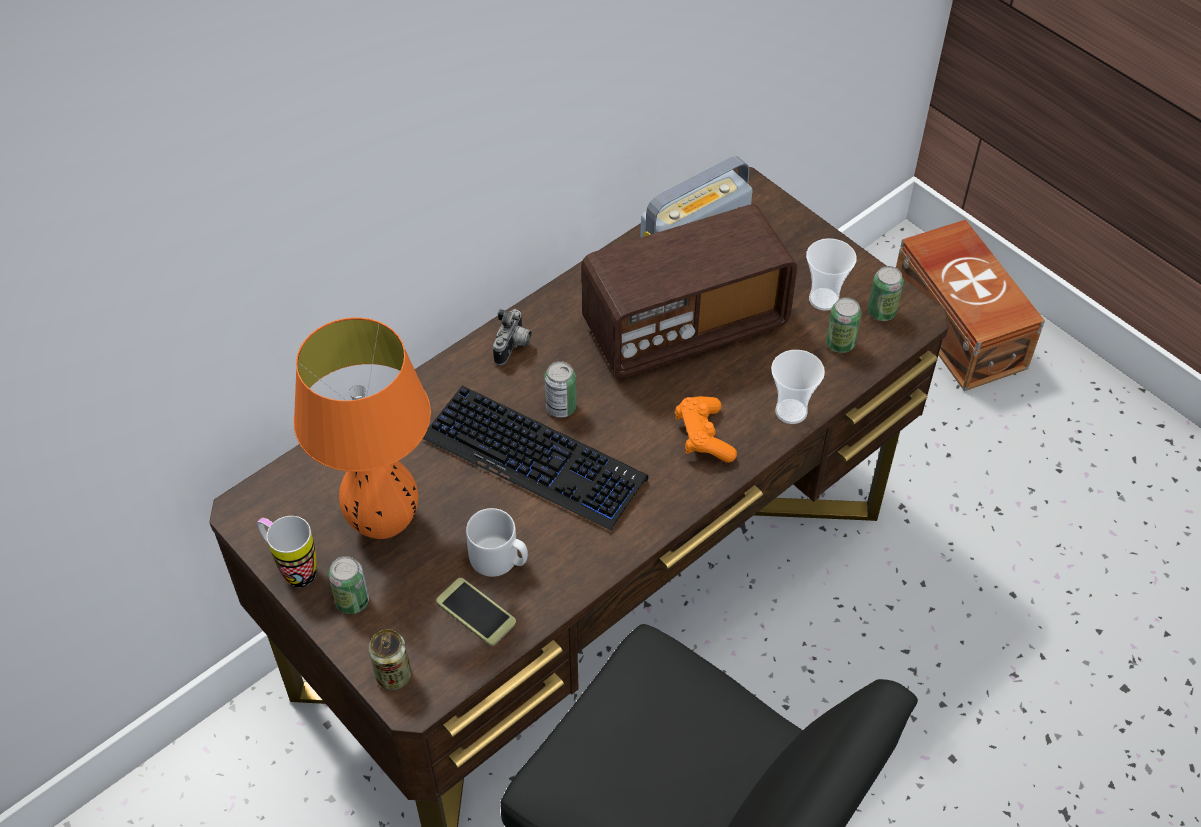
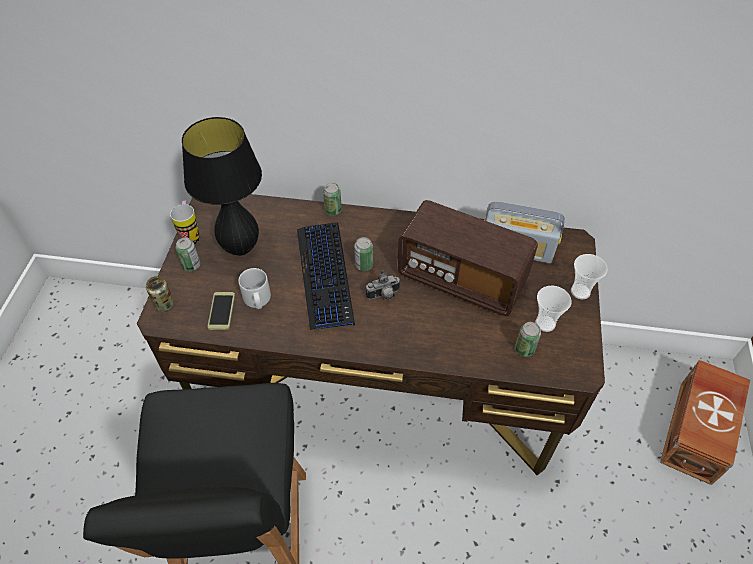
camera: 50 degrees right, 0 degrees up
orange table lamp [294,317,431,539] -> black table lamp [182,117,262,256]
camera [493,309,532,365] -> camera moved to [366,270,401,300]
orange game controller [675,396,737,463] -> none
cup [771,350,825,424] -> cup moved to [571,254,608,299]
can [868,266,904,321] -> can moved to [323,183,342,216]

